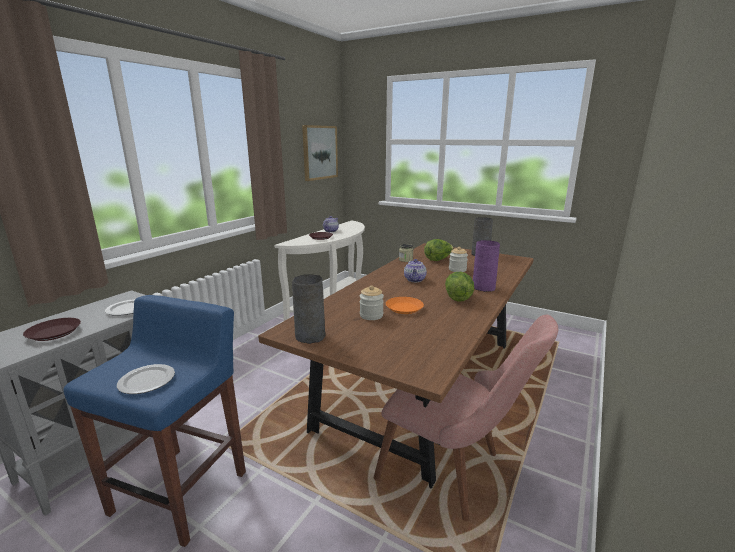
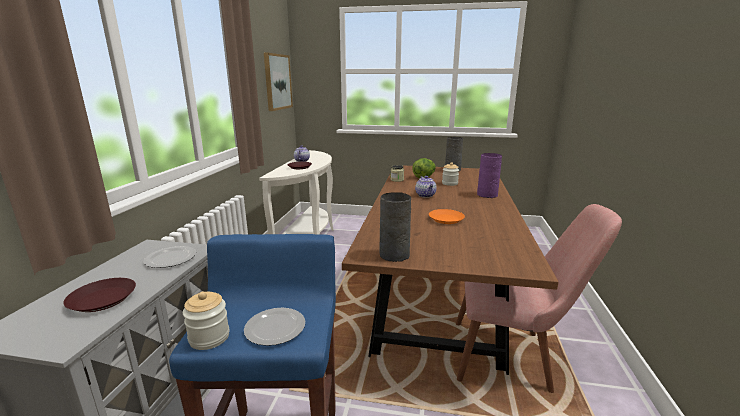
camera: 20 degrees left, 0 degrees up
jar [360,285,384,320] -> jar moved to [183,292,229,350]
lettuce [445,272,474,302] -> none

